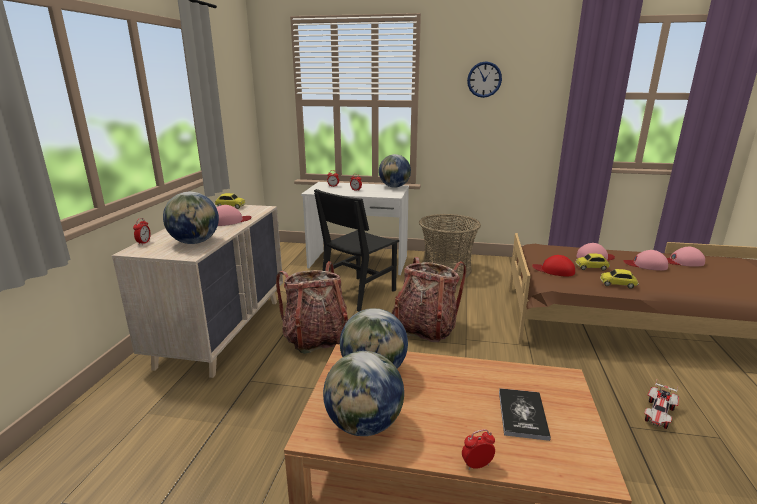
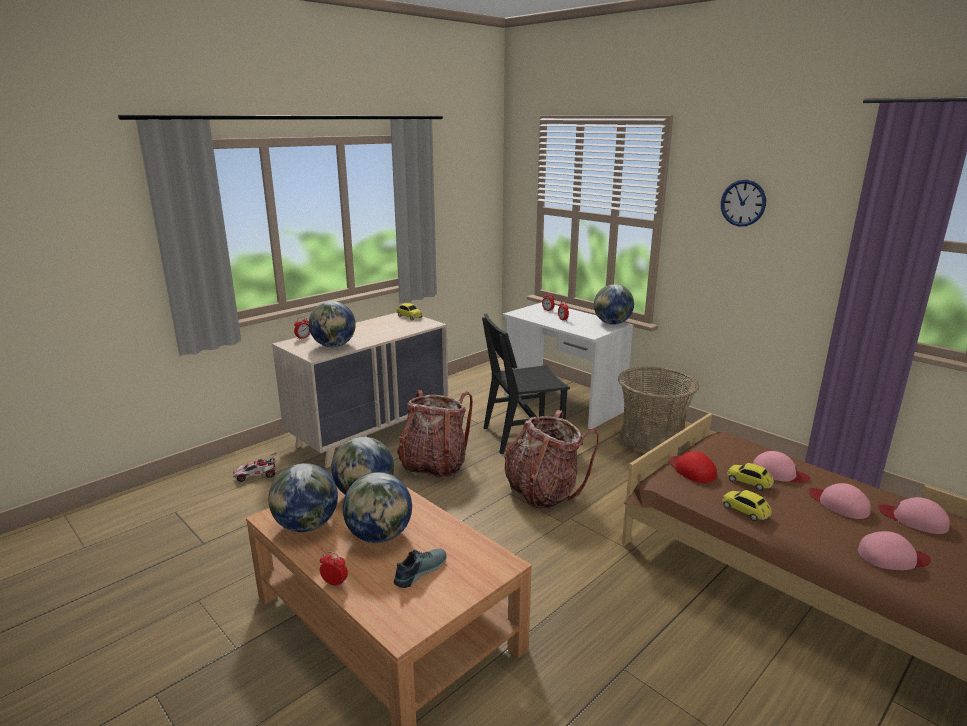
camera: 35 degrees right, 0 degrees up
pink cap [216,205,252,226] -> pink cap moved to [858,531,931,570]
book [499,388,551,441] -> shoe [394,549,446,588]
toy car [644,380,679,429] -> toy car moved to [233,453,277,482]
none -> globe [343,472,412,543]

